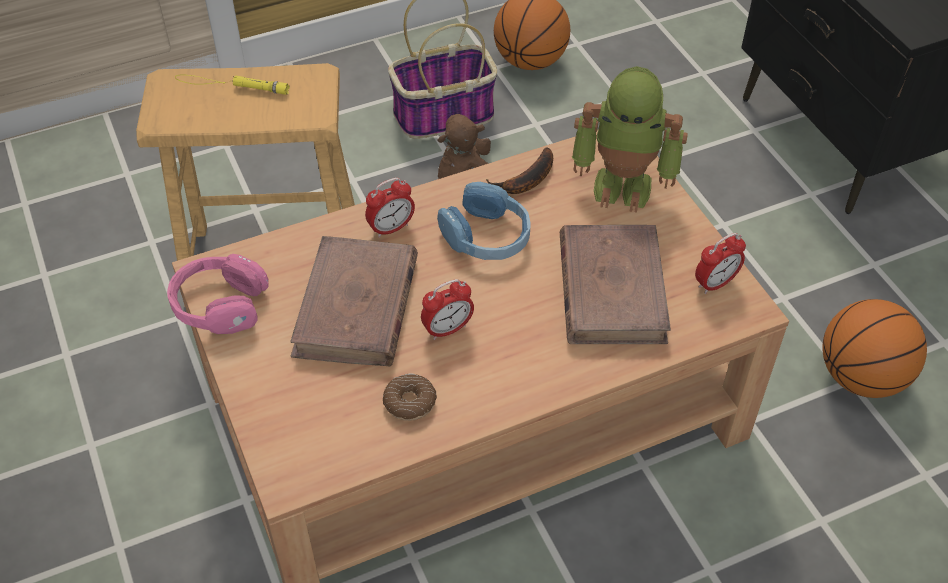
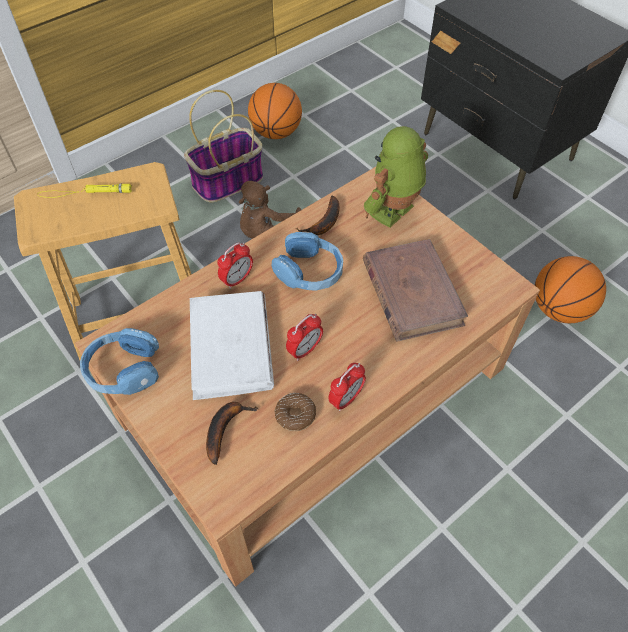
camera: 15 degrees left, 5 degrees up
pink headphones [167,254,269,334] -> blue headphones [80,328,159,395]
brown book [290,236,418,367] -> white book [190,291,274,400]
toy robot [572,66,688,213] -> toy robot turned 135 degrees clockwise [364,126,428,228]
alarm clock [695,233,746,294] -> alarm clock moved to [328,363,366,411]
none -> banana [206,402,258,465]

